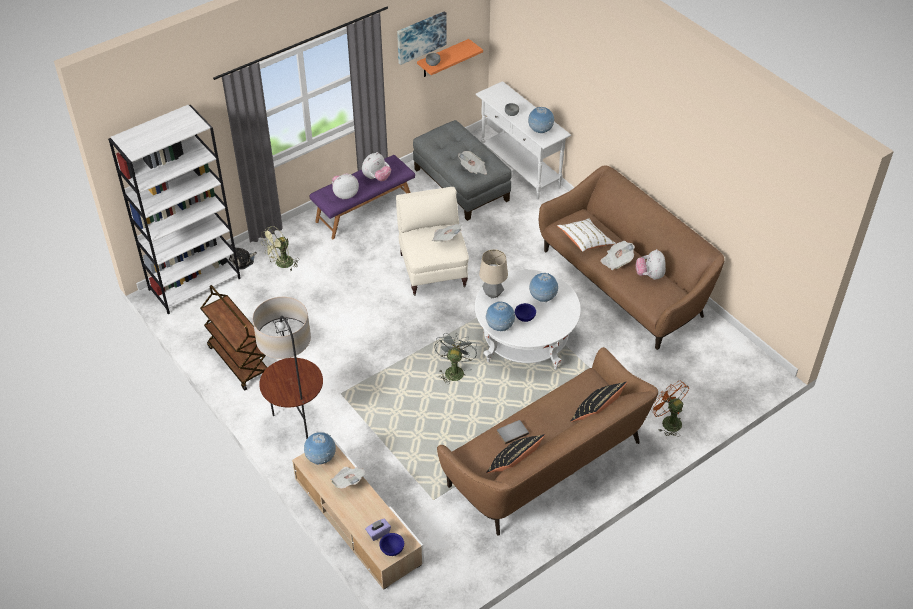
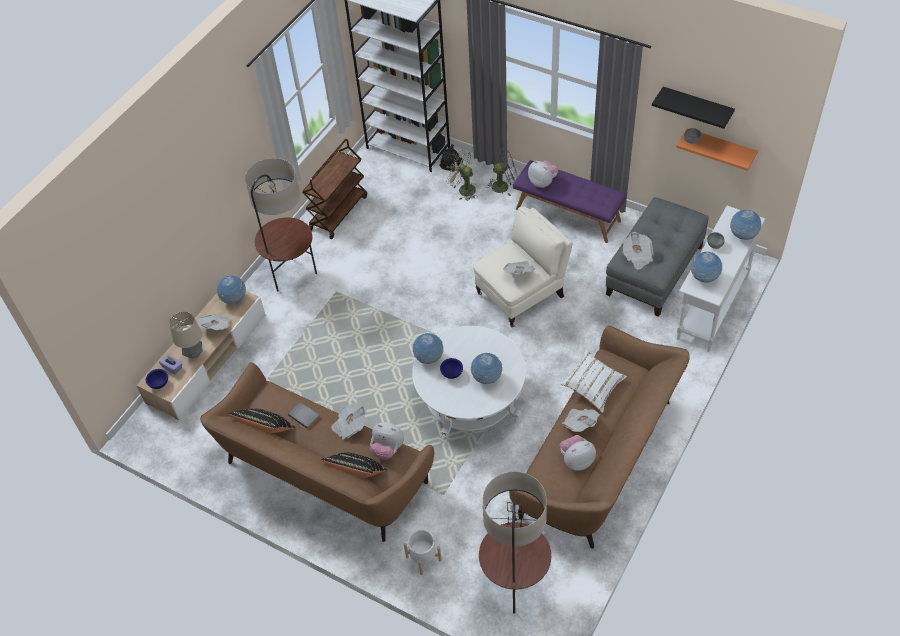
camera: 70 degrees right, 5 degrees up
plush toy [362,152,391,181] -> plush toy moved to [370,422,404,459]
picture [397,11,447,65] -> black shelf [652,87,735,129]
grey fan [434,333,477,385] -> grey fan moved to [486,147,517,196]
table lamp [479,249,508,298] -> table lamp moved to [169,312,202,359]
orange fan [650,380,689,437] -> white planter [404,529,442,575]
none -> newspaper [331,402,366,440]
none -> floor lamp [479,471,551,614]
none -> globe [730,210,762,240]

